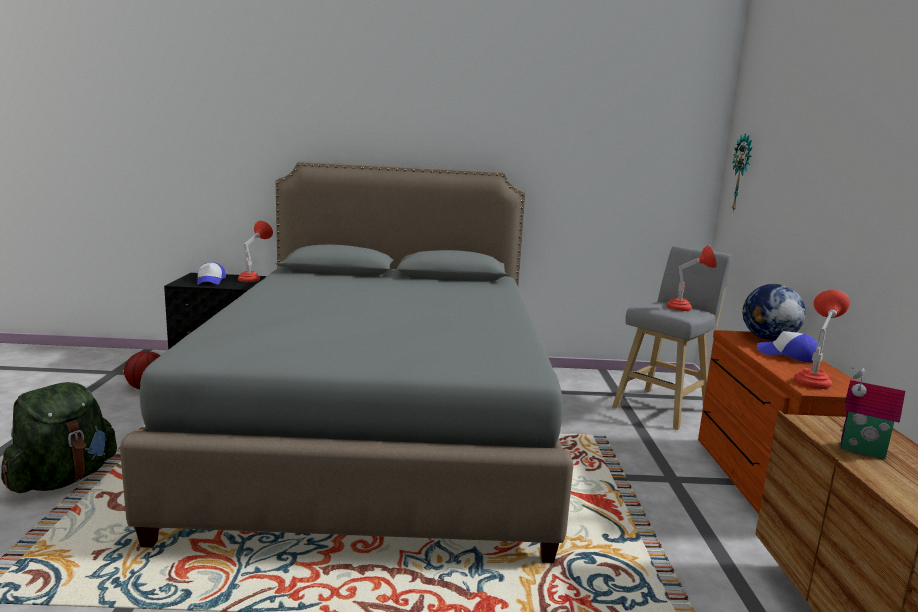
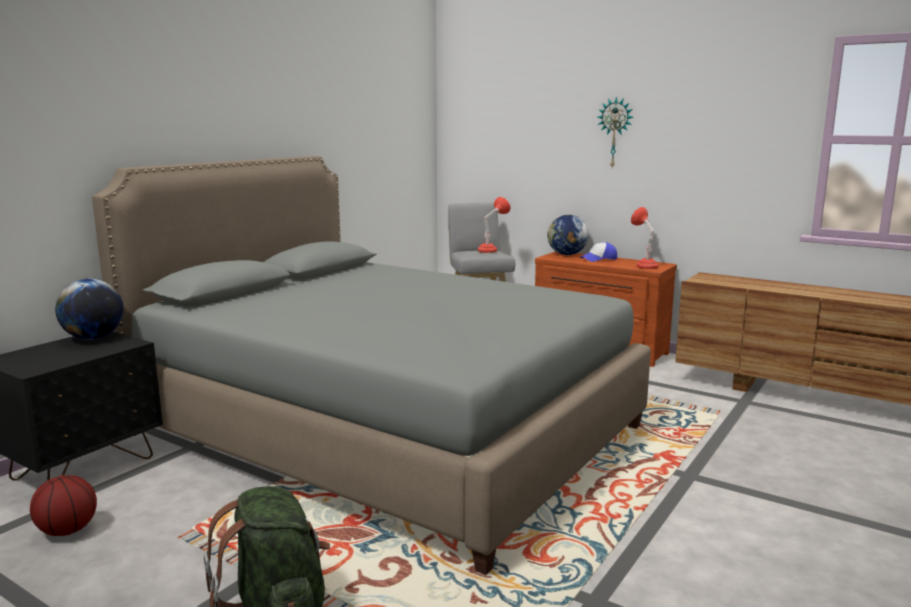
camera: 55 degrees left, 0 degrees up
cap [197,262,226,285] -> none
red table lamp [238,221,273,282] -> globe [55,278,124,340]
wall clock [732,133,752,212] -> wall clock moved to [598,97,633,169]
toy house [838,367,905,459] -> none

